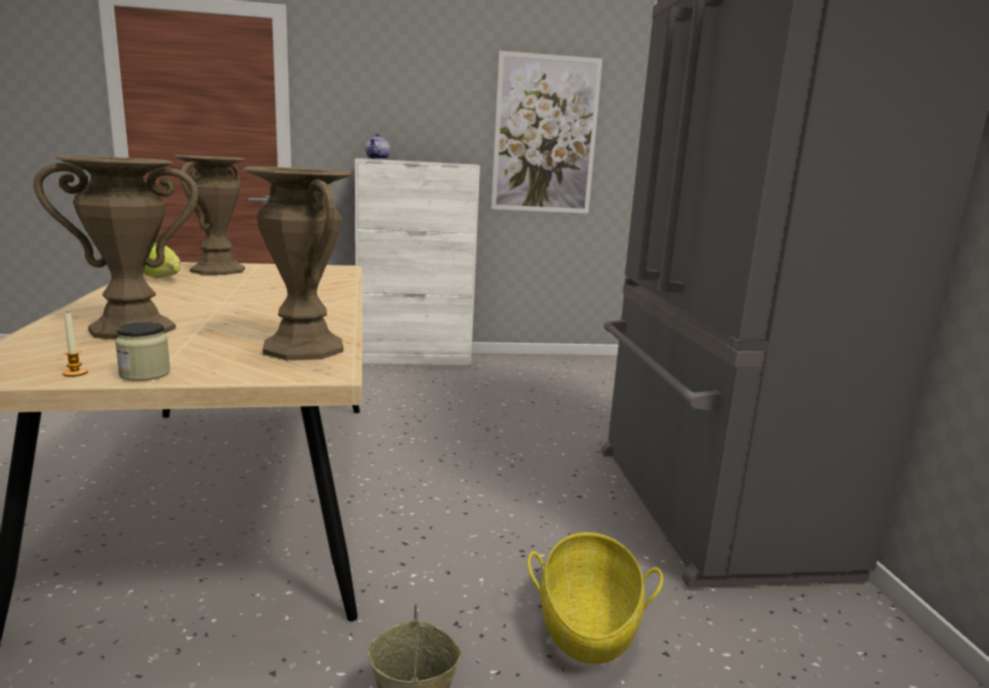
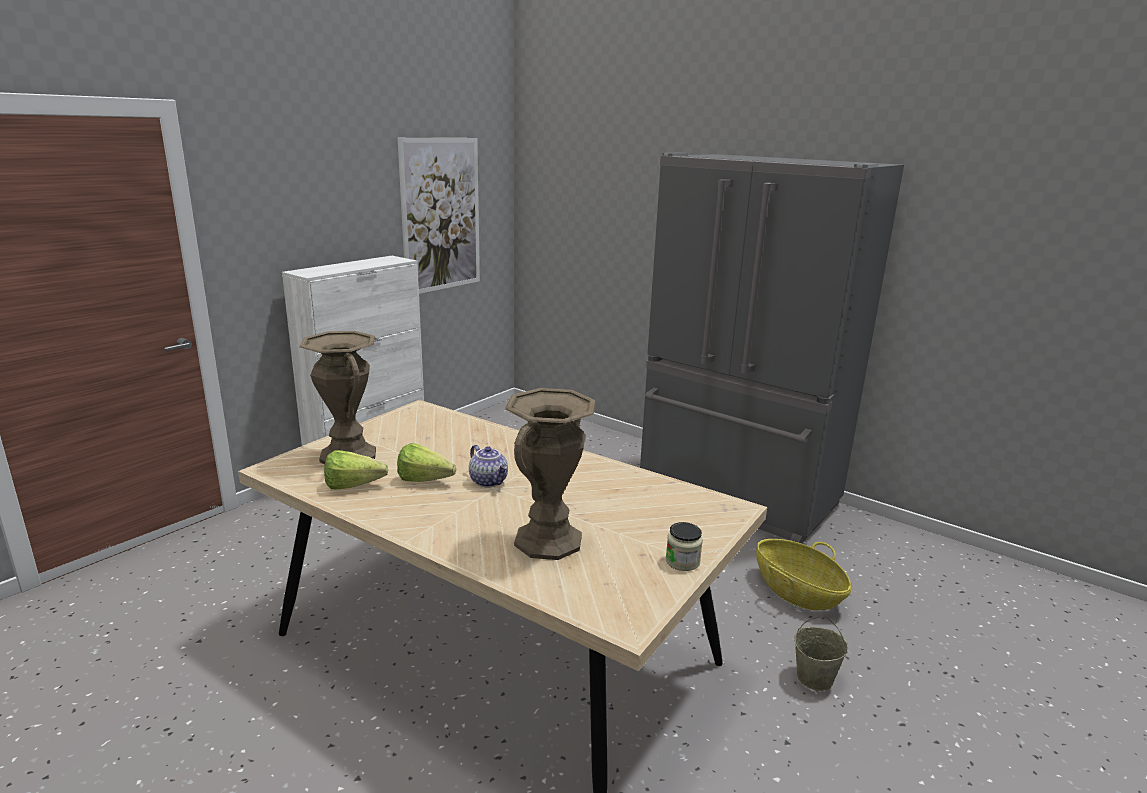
camera: 45 degrees left, 5 degrees up
candle [62,311,88,377] -> none
brown vase [243,166,352,360] -> none
teapot [365,134,390,159] -> teapot moved to [469,445,508,488]
none -> lettuce [397,443,456,482]

